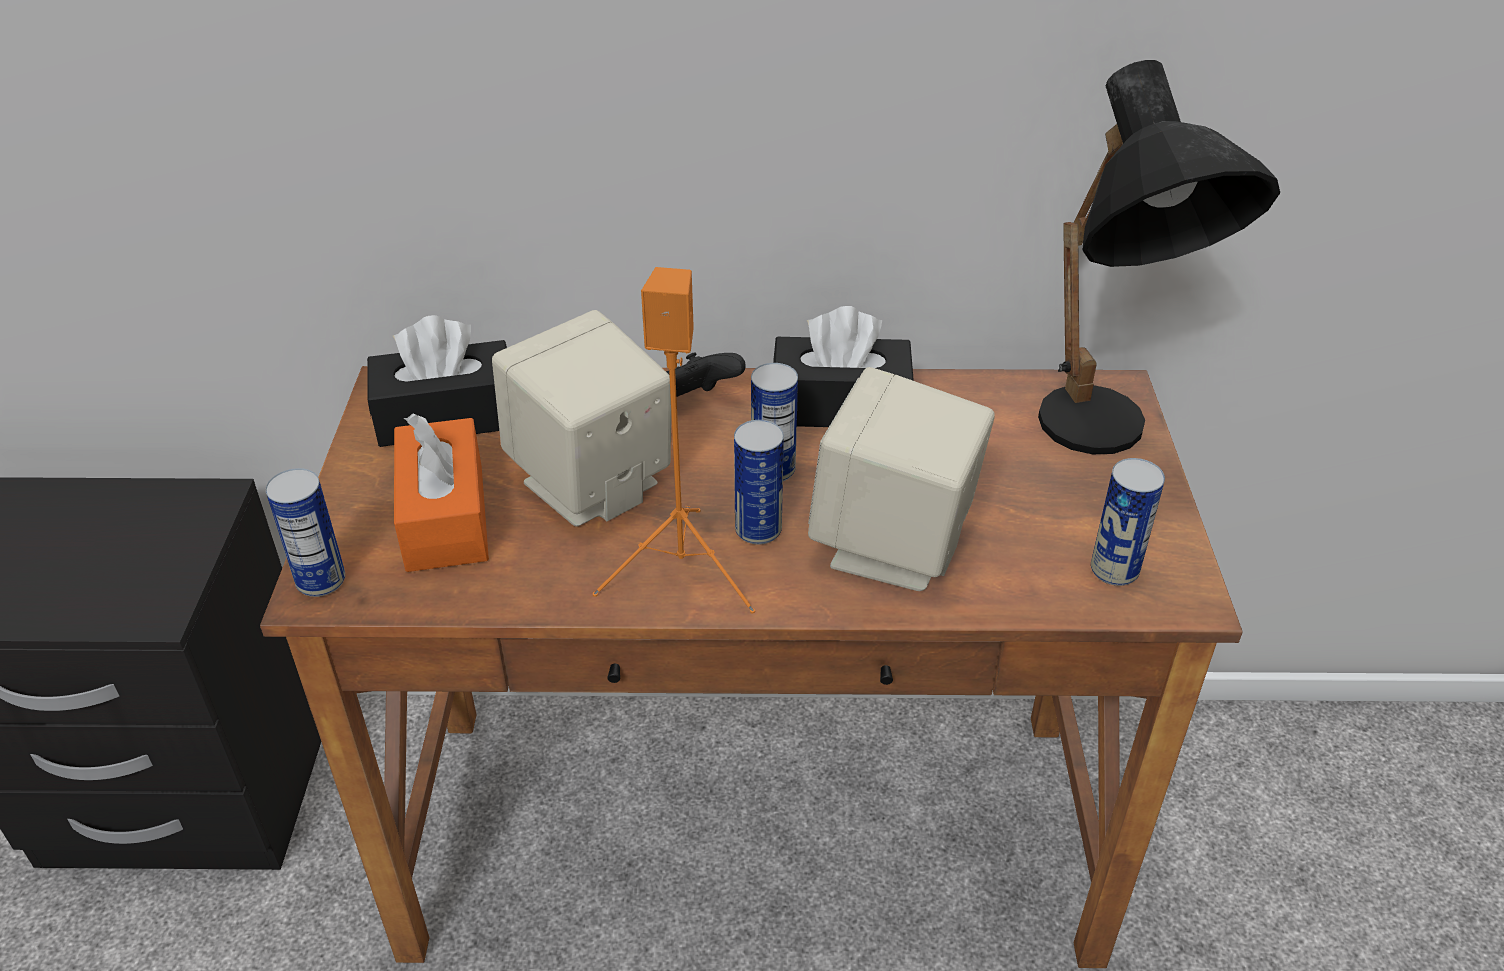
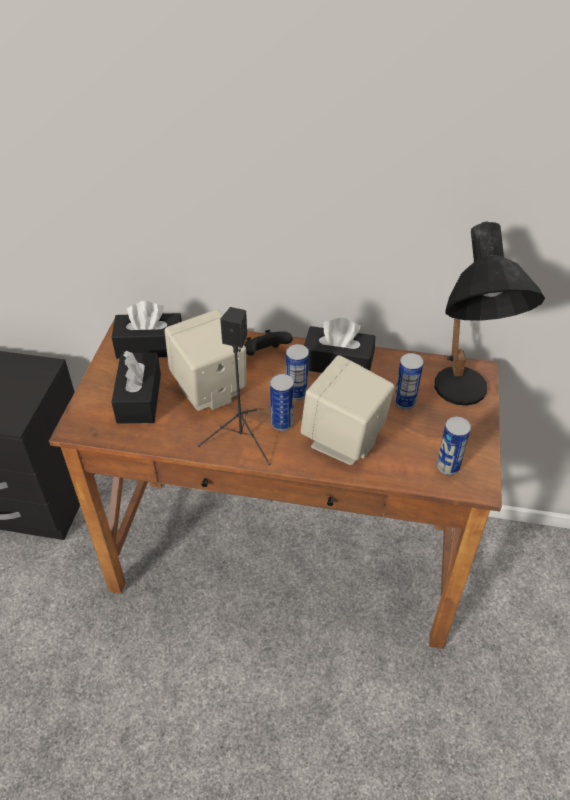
camera: 10 degrees right, 5 degrees up
can [266,468,345,597] -> can moved to [394,353,424,410]
orange tissue box [394,414,489,572] -> black tissue box [111,351,161,424]
orange speaker [593,267,755,614] -> black speaker [198,307,270,465]

